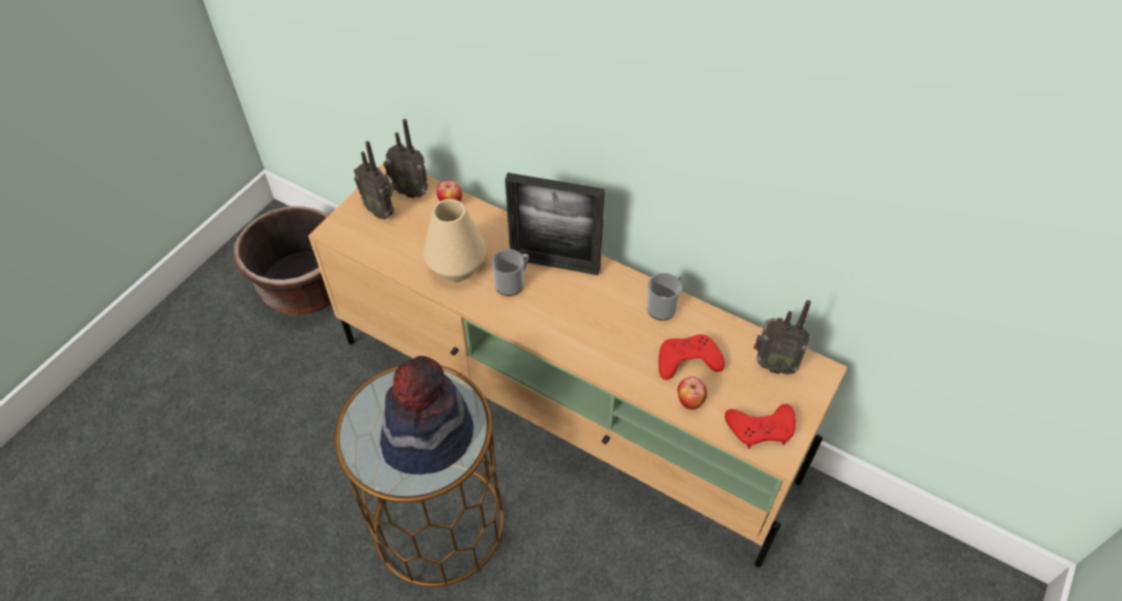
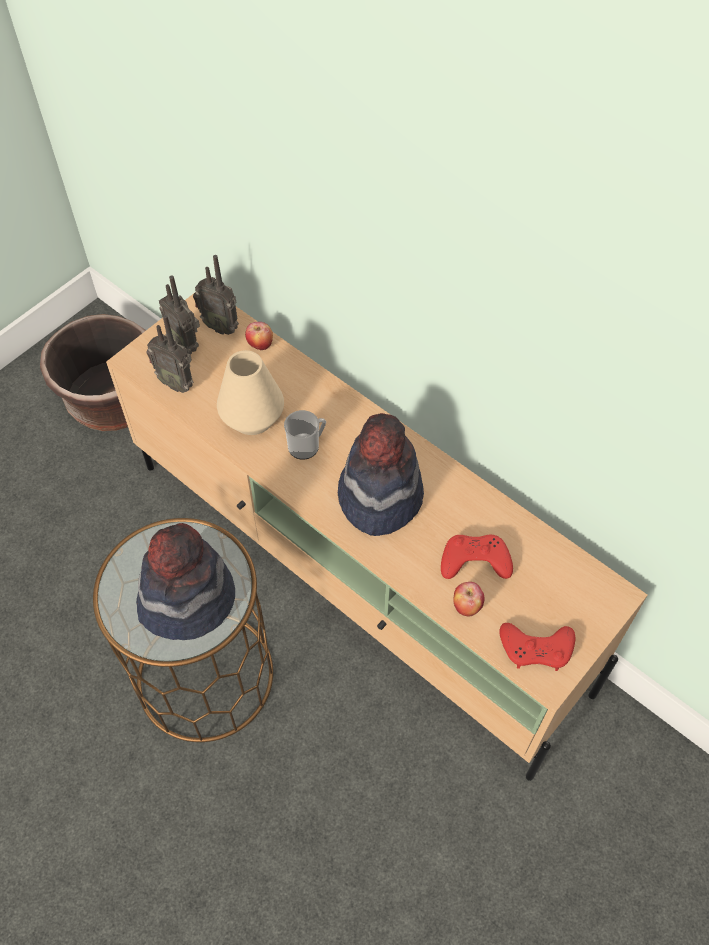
camera: 10 degrees right, 5 degrees up
picture frame [505,173,605,275] -> none
mug [647,273,682,321] -> none
radio [753,300,811,375] -> radio moved to [146,315,193,393]
none -> hat [338,413,424,536]

